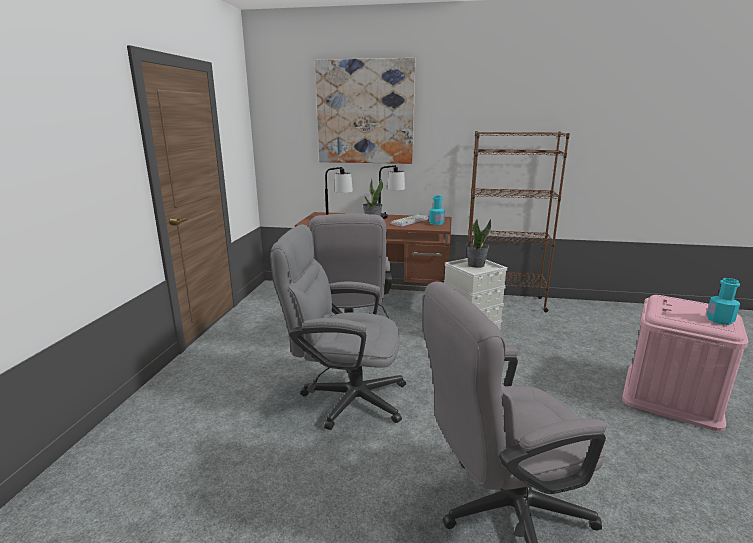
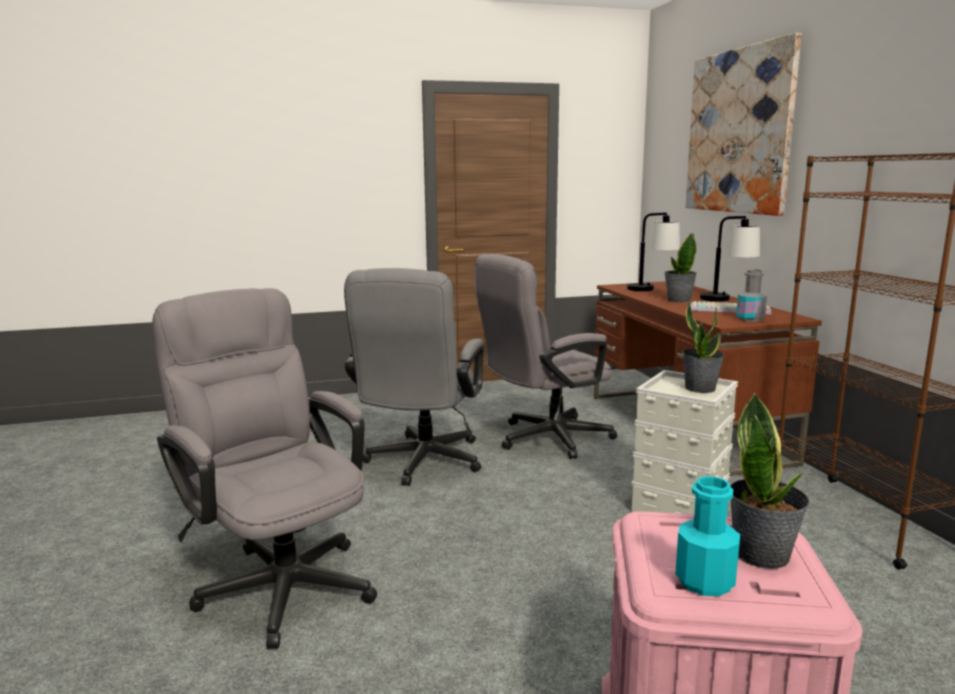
camera: 65 degrees right, 5 degrees down
grey office chair [270,224,406,430] -> grey office chair turned 150 degrees counterclockwise [344,268,484,486]
turquoise bottle [429,195,445,225] -> grey bottle [736,269,767,322]
none -> potted plant [730,393,810,569]

